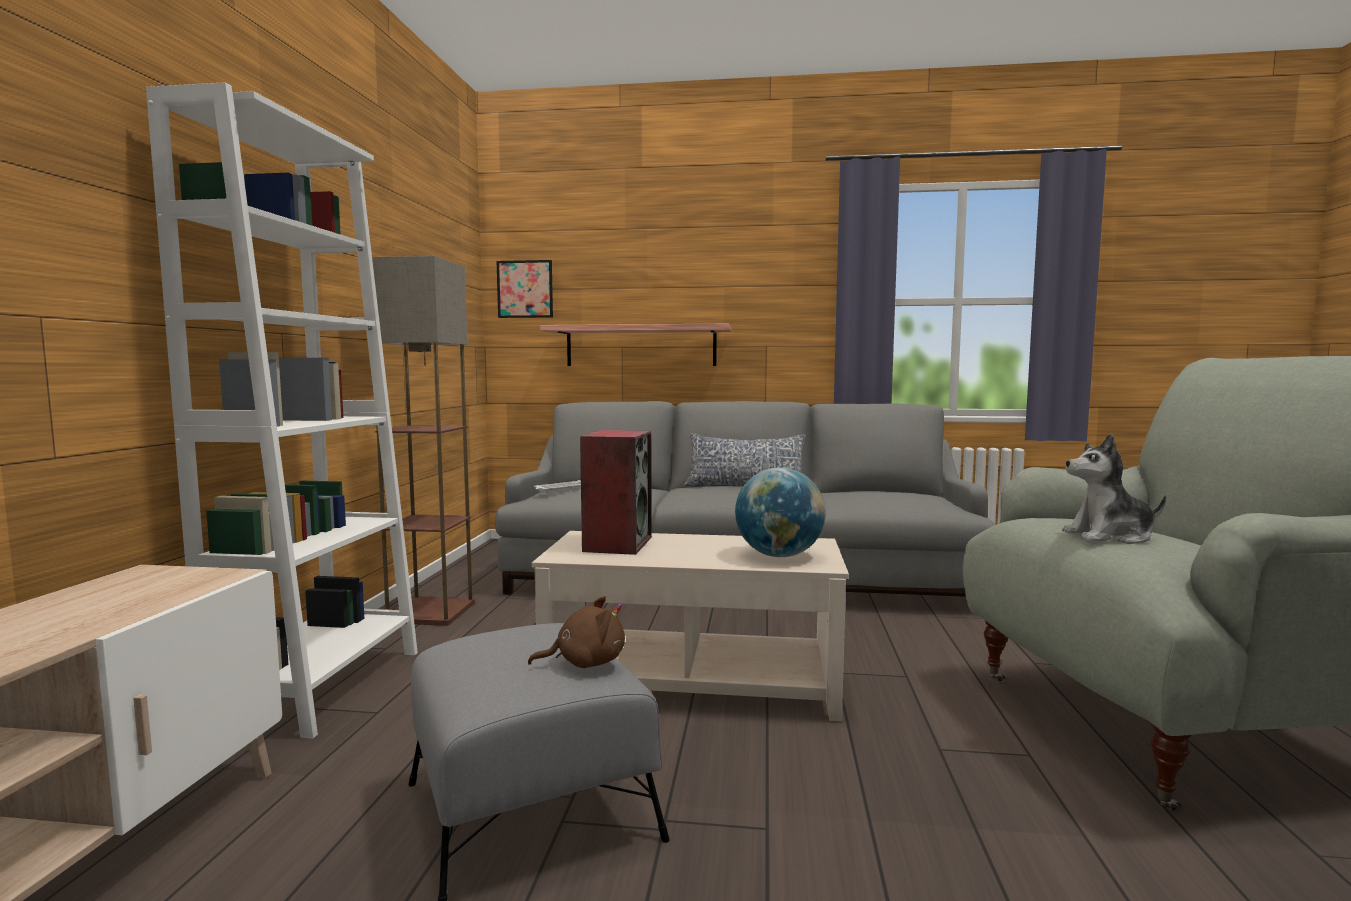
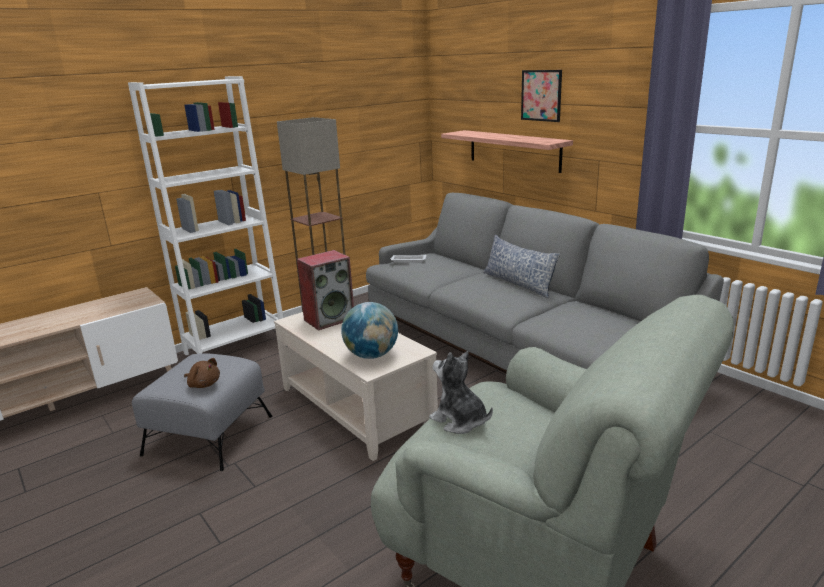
camera: 45 degrees right, 15 degrees up
picture [497,260,553,318] -> picture moved to [521,70,562,122]

